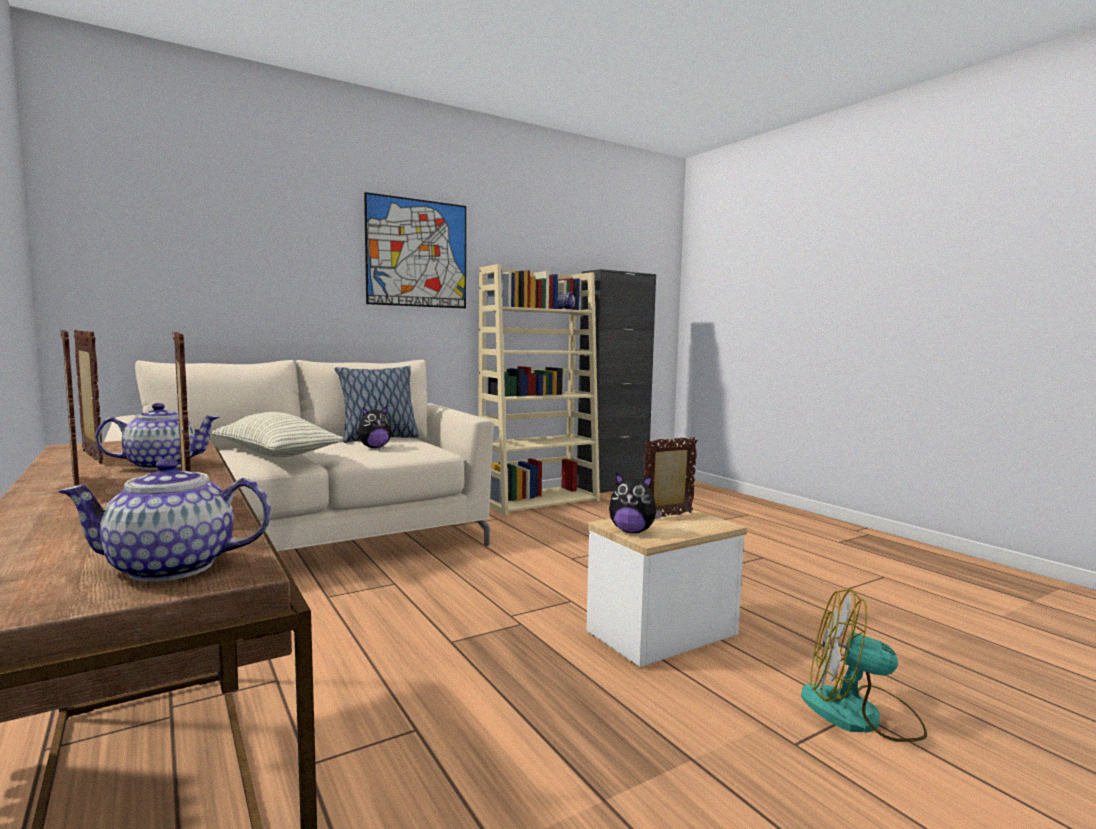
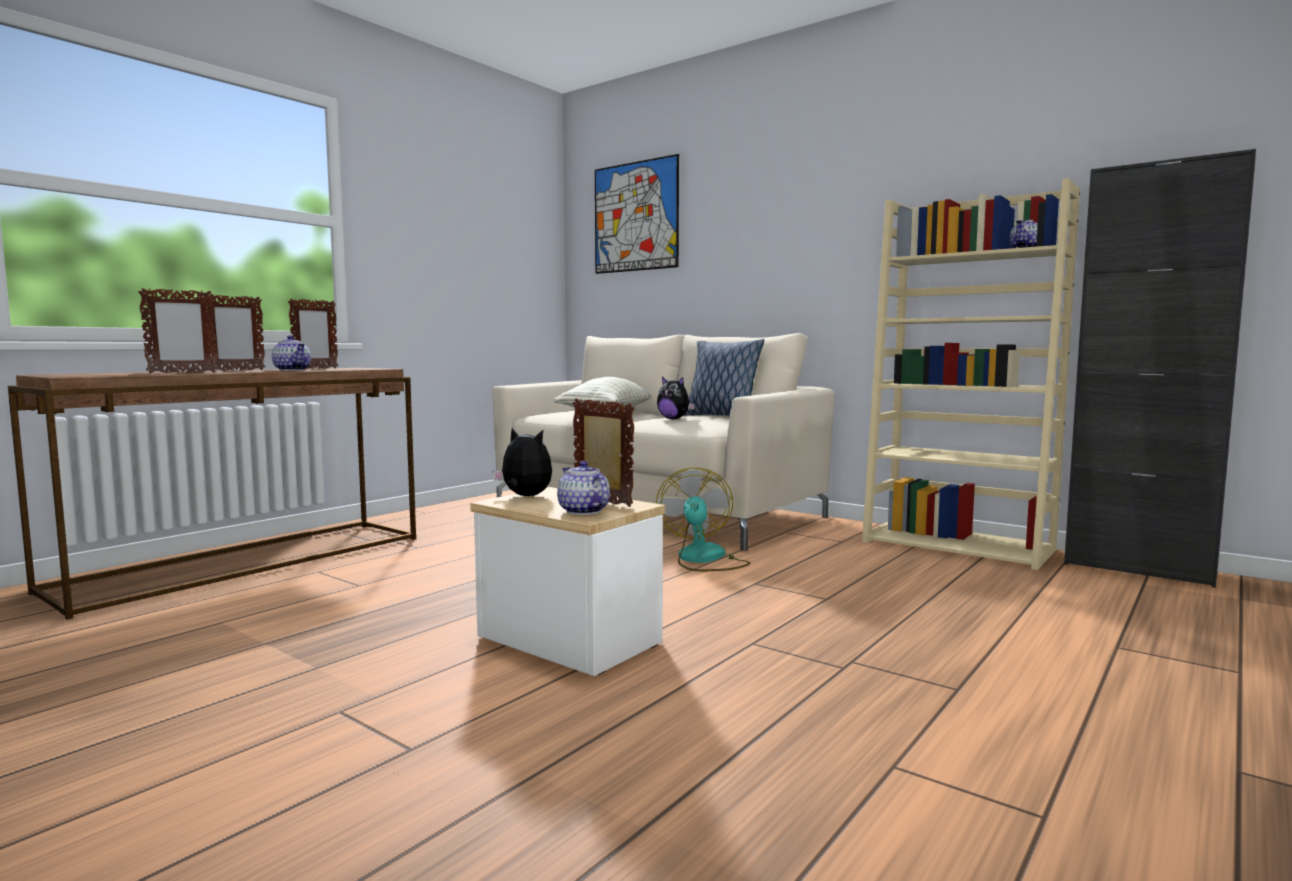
camera: 70 degrees right, 0 degrees up
teapot [58,458,271,582] -> teapot moved to [557,461,610,515]
picture [364,192,466,308] -> picture moved to [595,154,679,274]
plush toy [609,472,662,533] -> plush toy turned 120 degrees clockwise [493,428,552,496]
fan [801,589,927,742] -> fan moved to [656,468,750,572]

